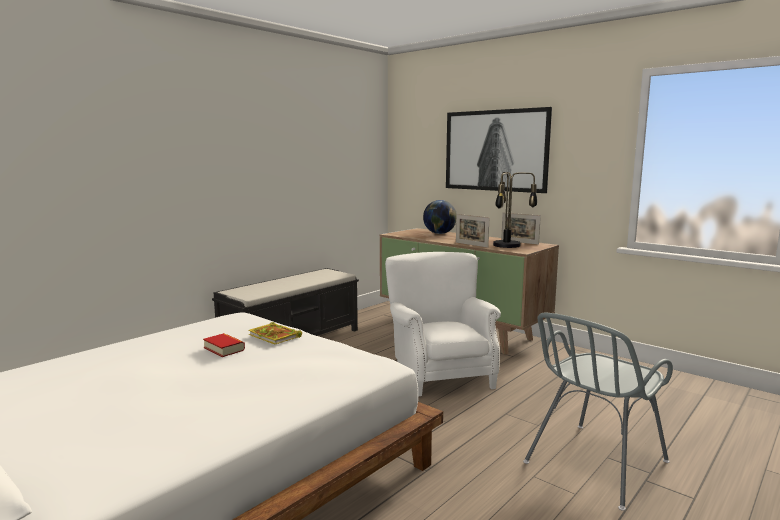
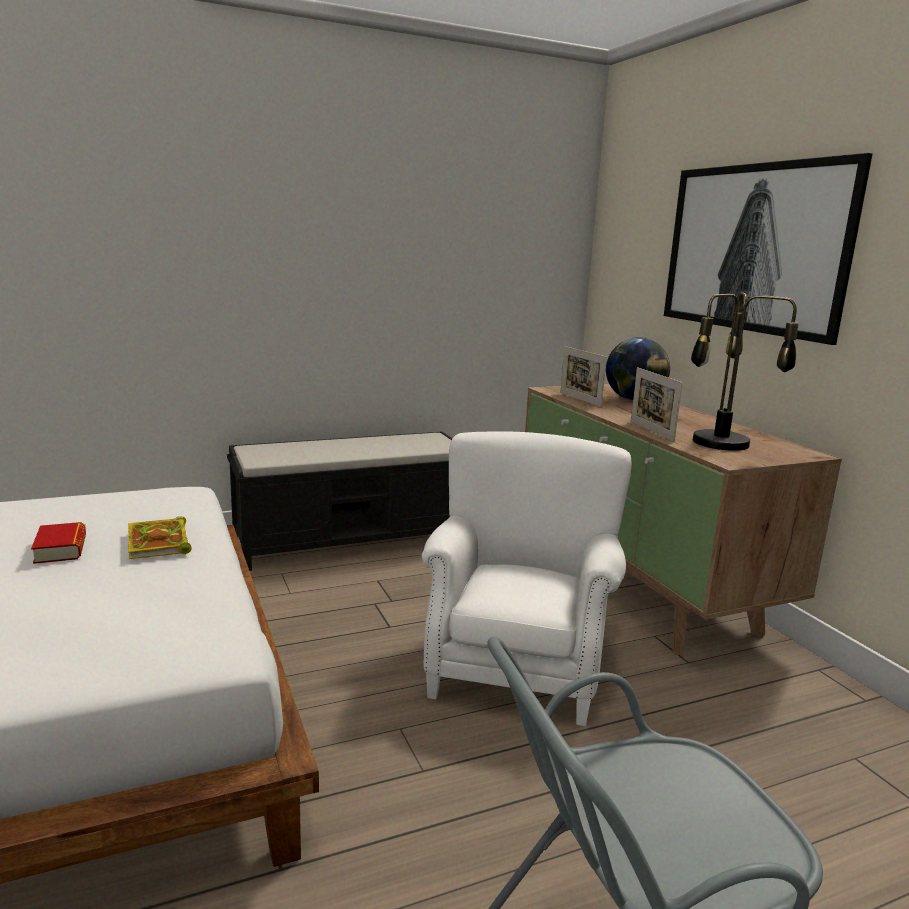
camera: 25 degrees right, 5 degrees up
picture frame [501,213,541,245] -> picture frame moved to [560,346,607,407]

